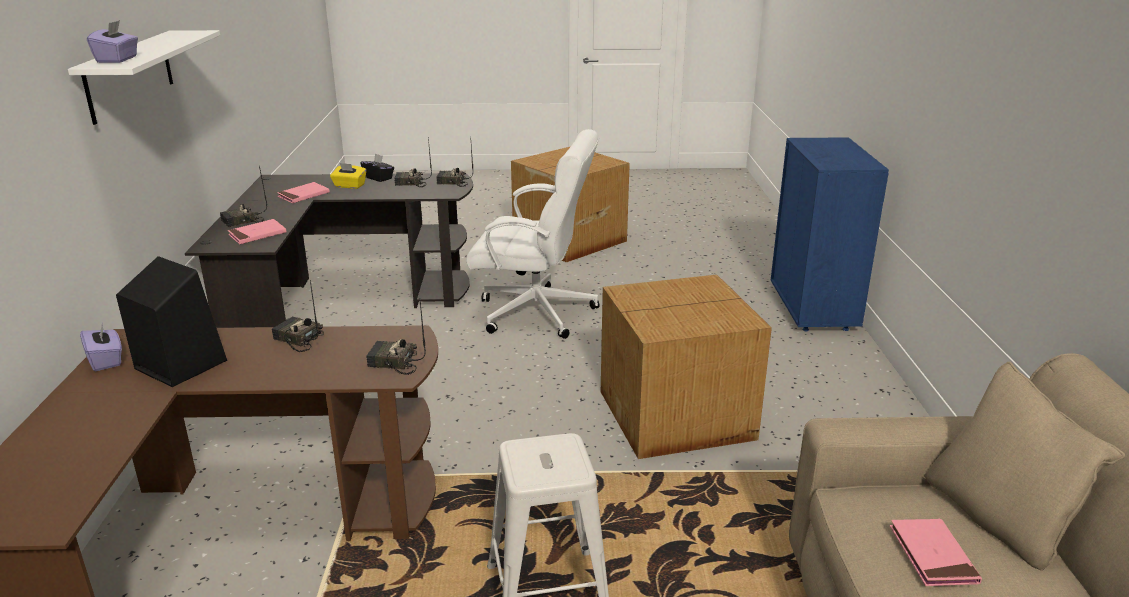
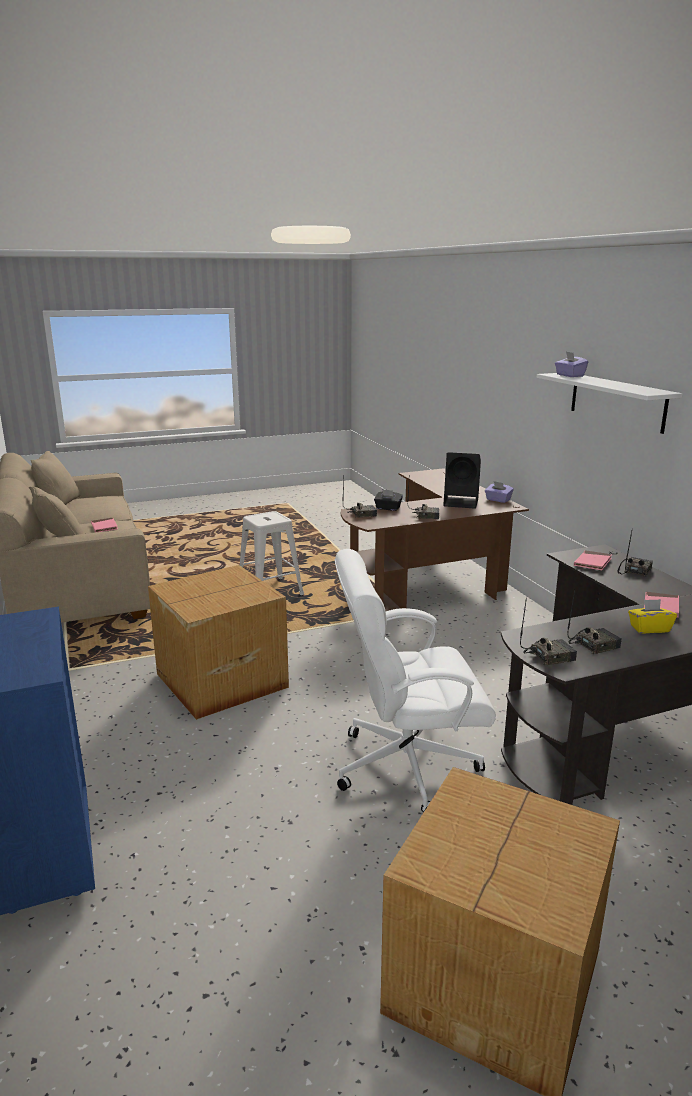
camera: 160 degrees right, 5 degrees down
black tissue box [360,153,394,182] -> black tissue box moved to [374,489,403,511]

